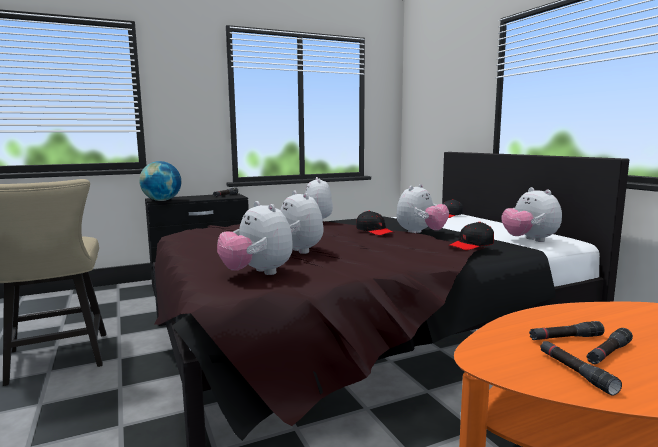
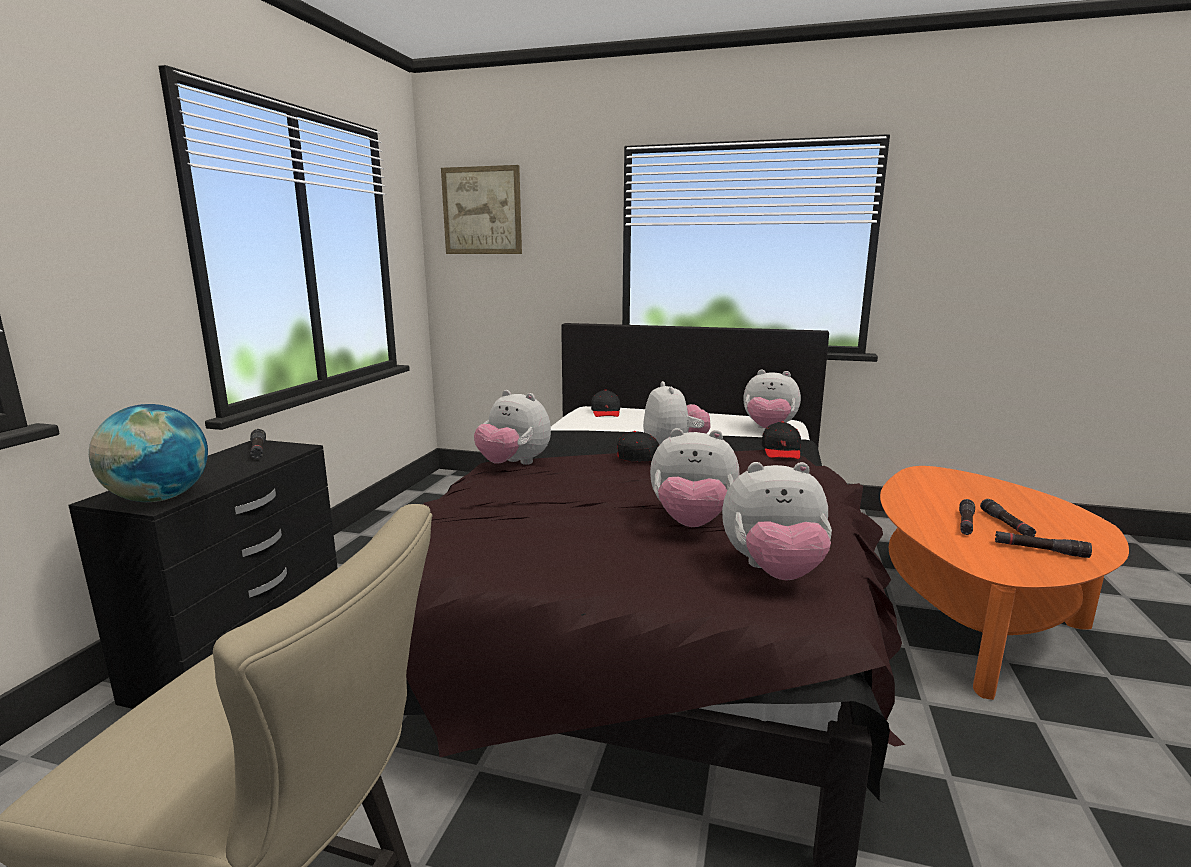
camera: 50 degrees left, 5 degrees up
none -> picture [441,165,522,254]

